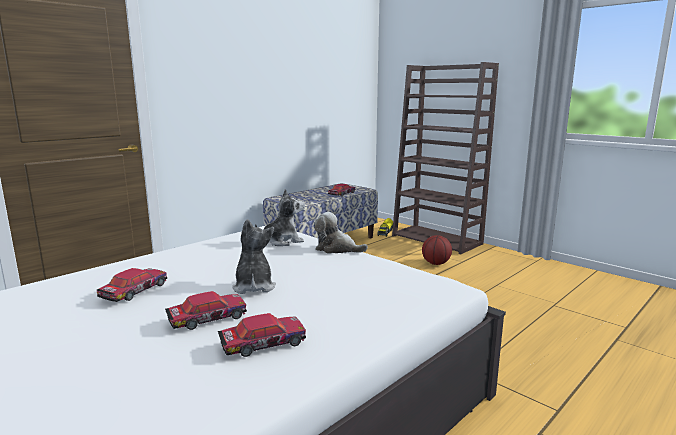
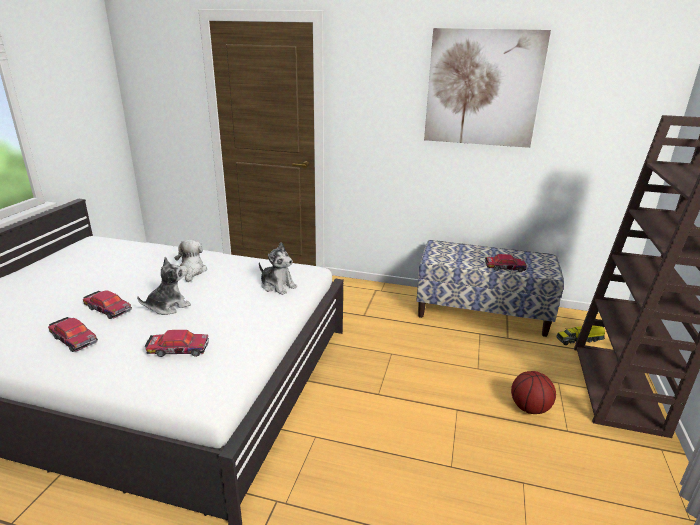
camera: 60 degrees right, 10 degrees up
toy car [96,268,167,302] -> toy car moved to [145,330,209,357]
plush toy [314,212,368,254] -> plush toy moved to [175,240,207,282]
none -> picture [424,28,551,148]

